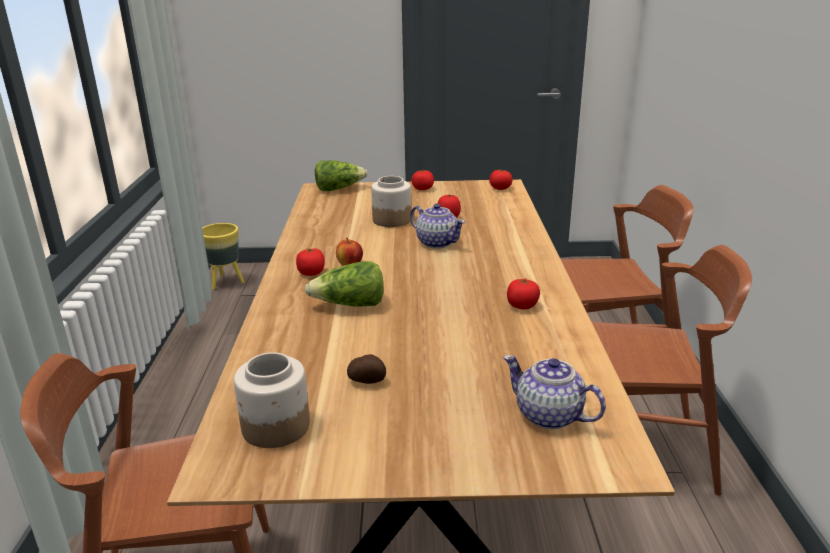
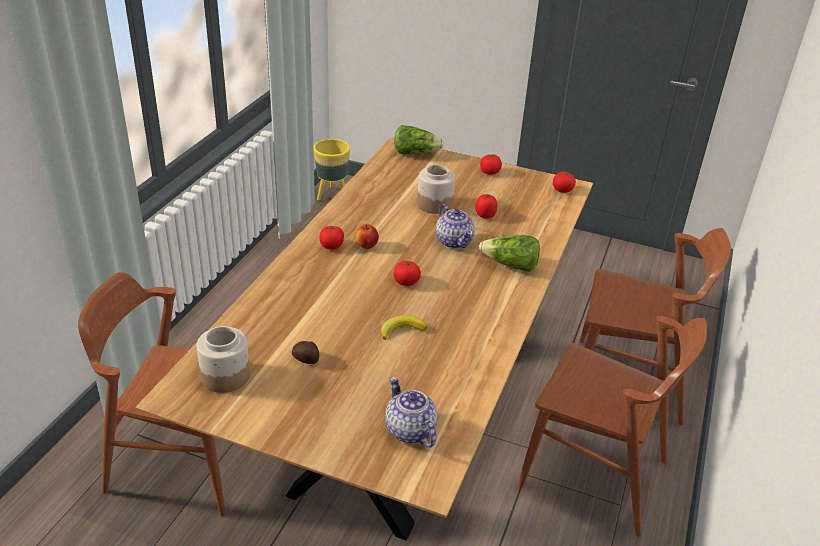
camera: 20 degrees right, 10 degrees up
lettuce [304,261,383,307] -> lettuce moved to [479,235,540,272]
tomato [507,279,540,309] -> tomato moved to [393,261,421,286]
none -> banana [381,315,427,340]

